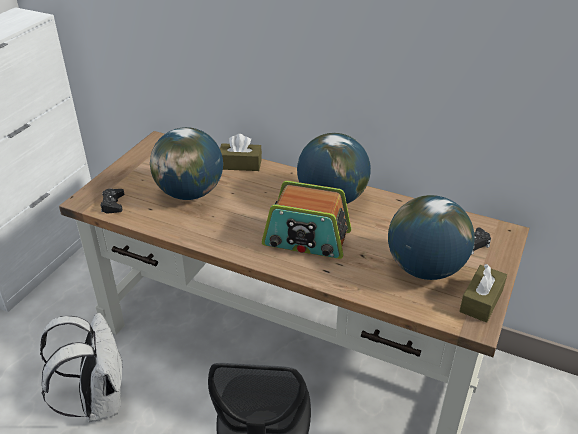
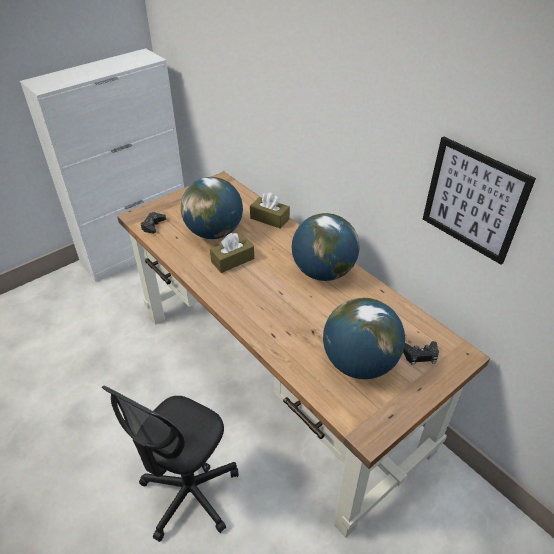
camera: 25 degrees right, 5 degrees up
white backpack [40,313,123,422] -> none
radio [262,181,351,259] -> none
brown tissue box [459,264,507,323] -> brown tissue box moved to [210,233,254,273]
none -> picture [423,136,536,265]

